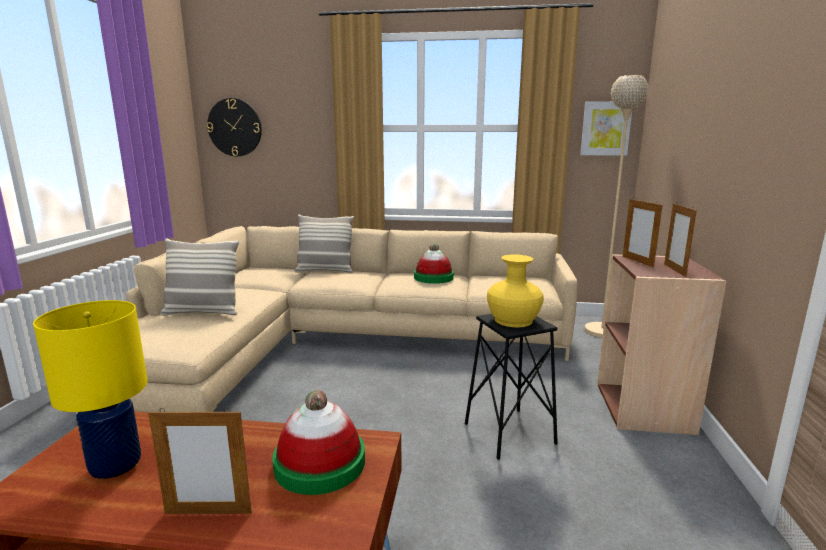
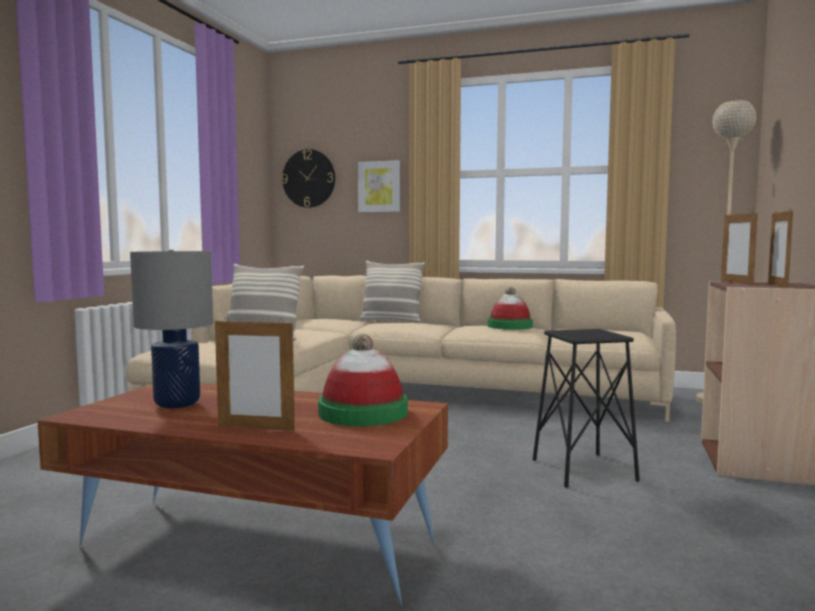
camera: 10 degrees right, 10 degrees down
yellow table lamp [33,300,148,479] -> grey table lamp [130,249,213,408]
yellow vase [487,254,544,327] -> none
picture [580,101,632,156] -> picture moved to [358,160,400,212]

